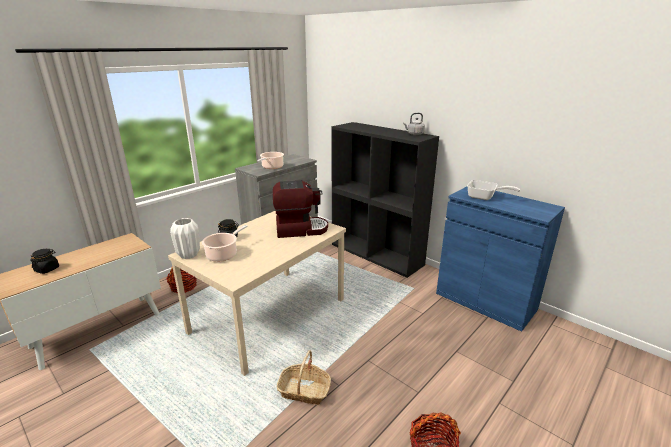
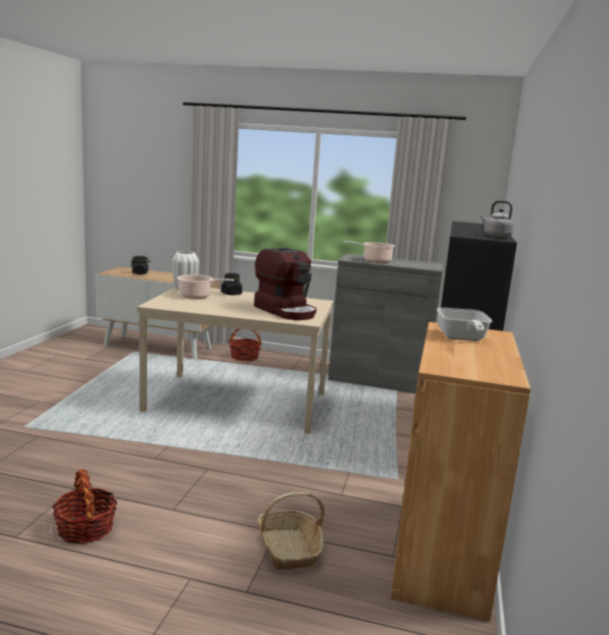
camera: 60 degrees right, 10 degrees down
basket [277,350,331,405] -> basket moved to [258,492,325,569]
blue cabinet [436,187,565,332] -> brown cabinet [391,322,531,622]

